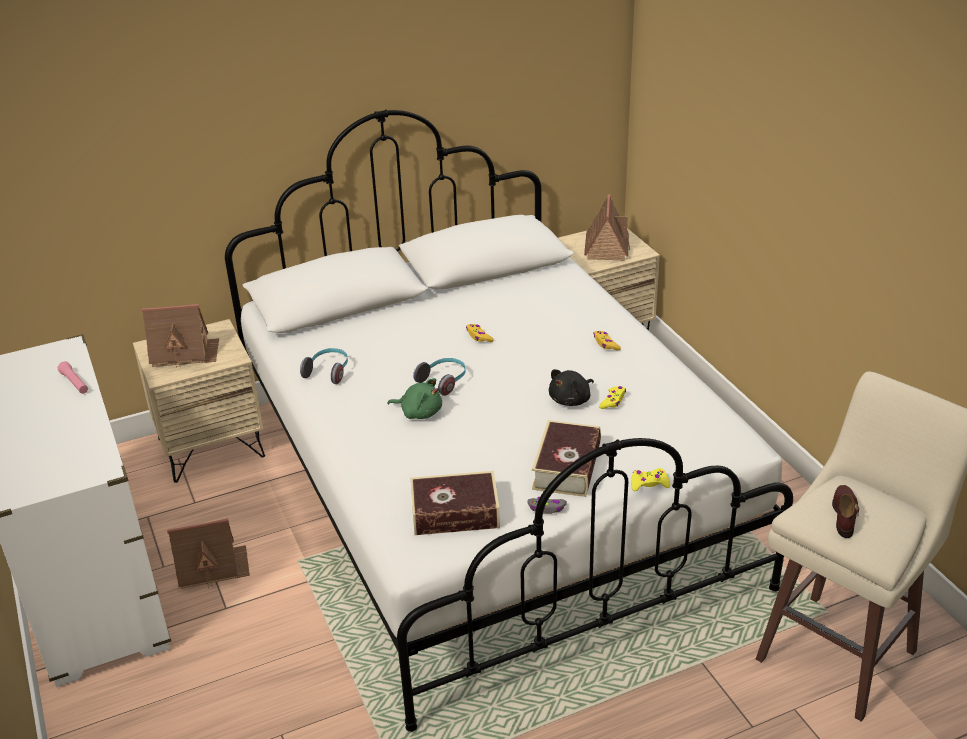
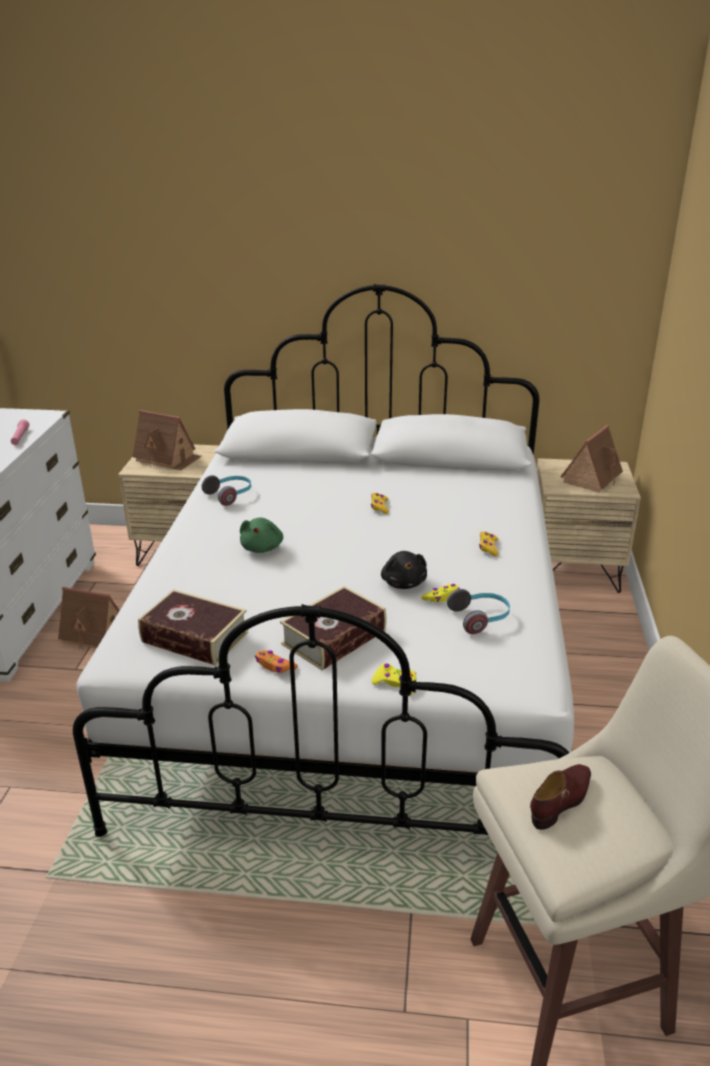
camera: 30 degrees right, 5 degrees down
green plush toy [388,378,442,419] -> green plush toy turned 45 degrees clockwise [240,517,283,553]
headphones [413,358,466,396] -> headphones moved to [447,589,510,634]
grey game controller [527,497,567,514] -> orange game controller [255,650,298,673]
black plush toy [549,369,594,406] -> black plush toy turned 90 degrees counterclockwise [381,551,427,589]

